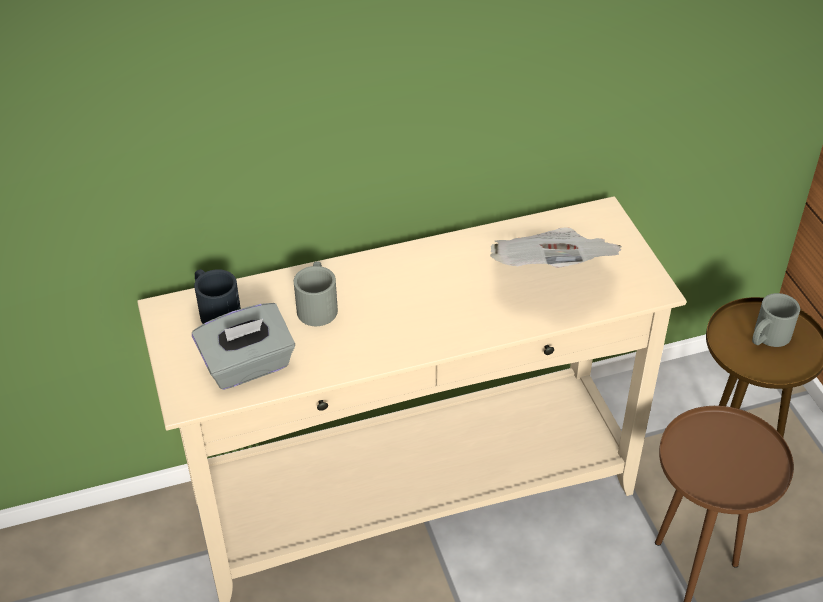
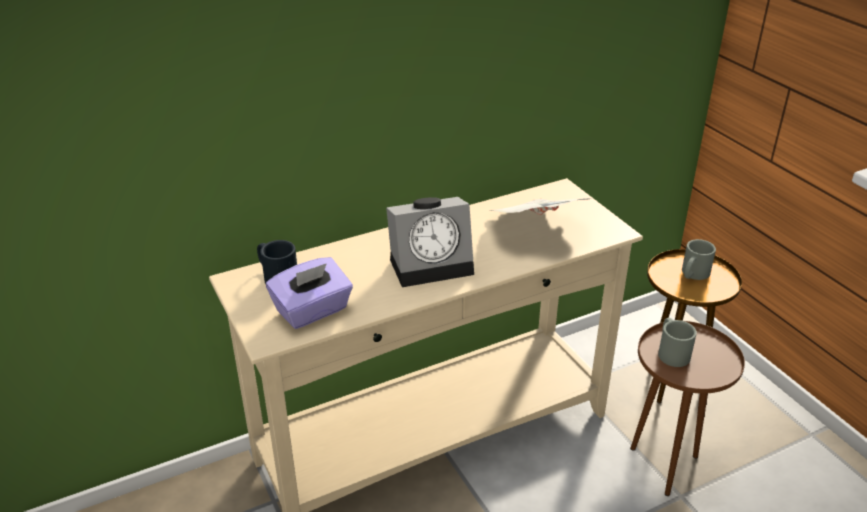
camera: 10 degrees left, 10 degrees down
grey tissue box [192,303,295,390] -> purple tissue box [266,257,353,329]
grey mug [293,261,338,326] -> grey mug moved to [658,318,697,367]
none -> alarm clock [386,197,474,287]

